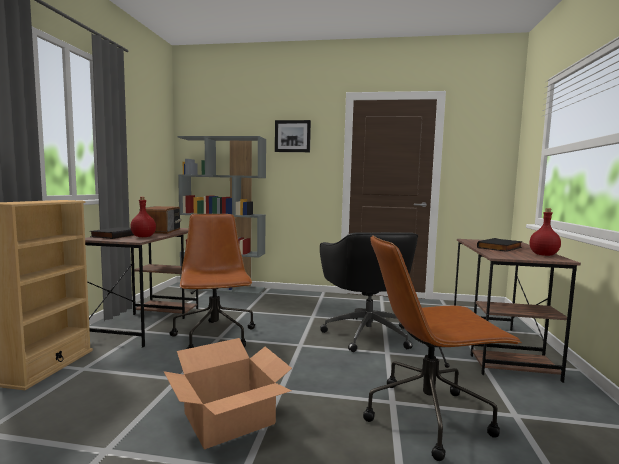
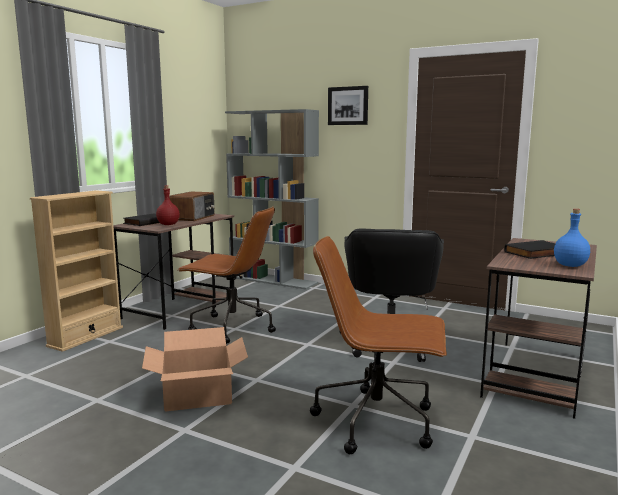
camera: 20 degrees right, 5 degrees up
brown office chair [170,214,255,349] -> brown office chair turned 105 degrees clockwise [177,206,276,344]
red bottle [529,208,561,256] -> blue bottle [554,209,590,267]

